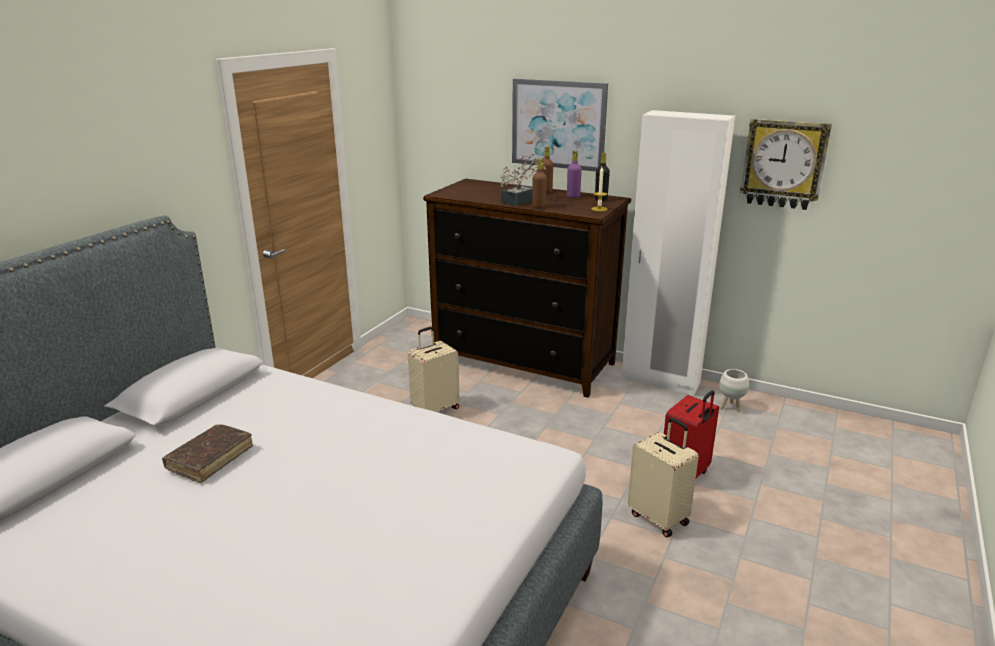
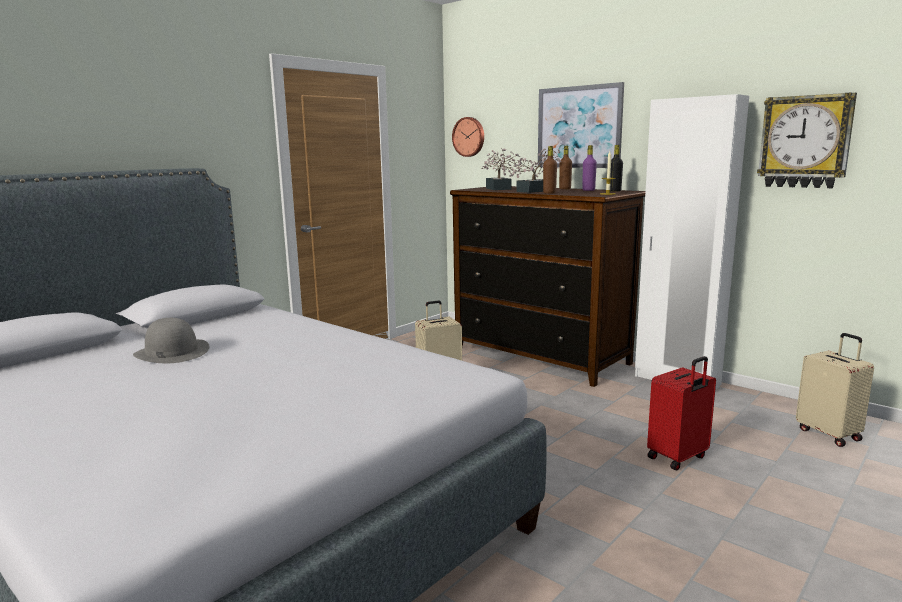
camera: 15 degrees right, 10 degrees down
brown book [162,424,253,483] -> grey hat [133,318,209,363]
beige suitcase [628,418,699,537] -> beige suitcase moved to [796,333,874,447]
white planter [719,369,749,412] -> none
none -> wall clock [452,117,484,157]
none -> potted plant [481,148,520,190]

